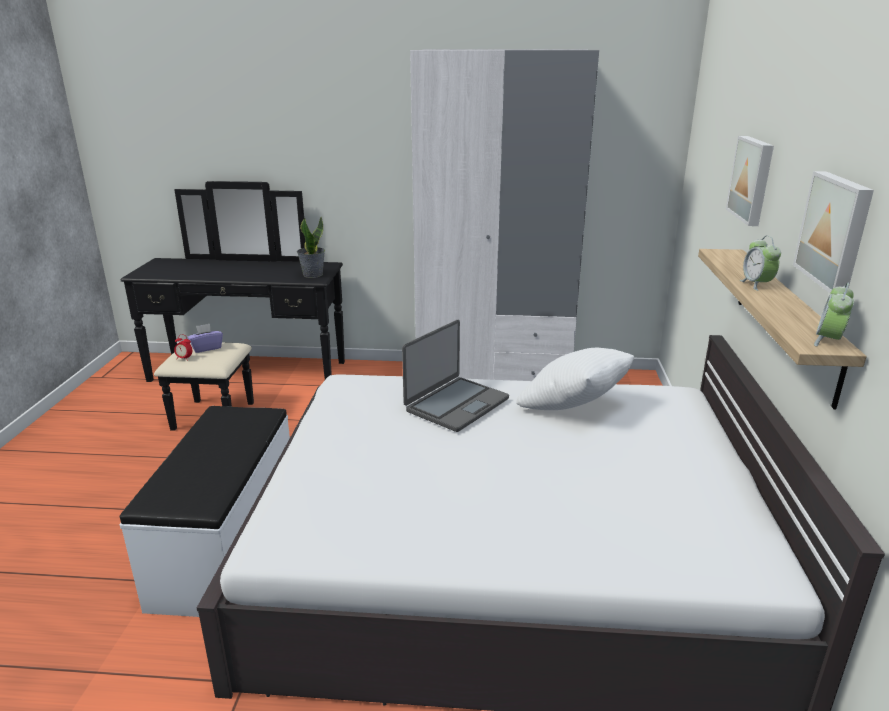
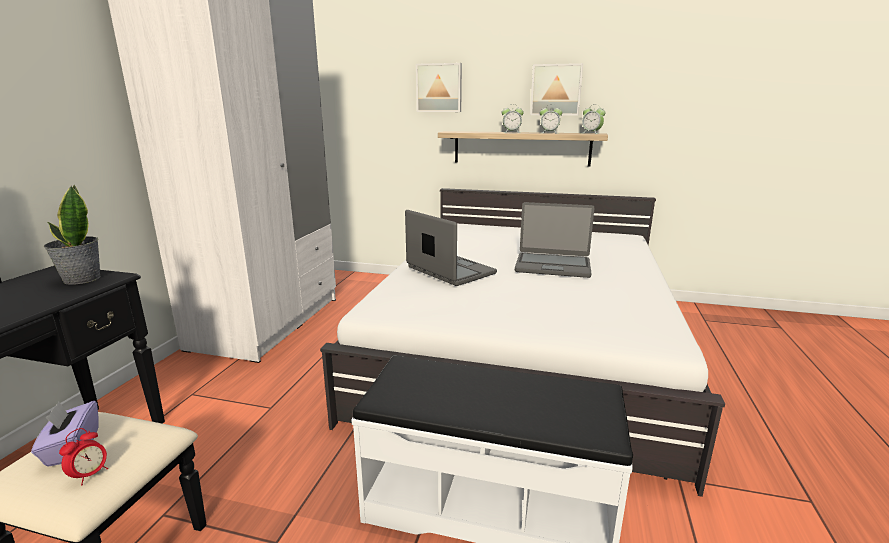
camera: 80 degrees left, 5 degrees down
white pillow [516,348,634,410] -> none
none -> laptop [515,202,594,278]
none -> alarm clock [540,104,562,134]

